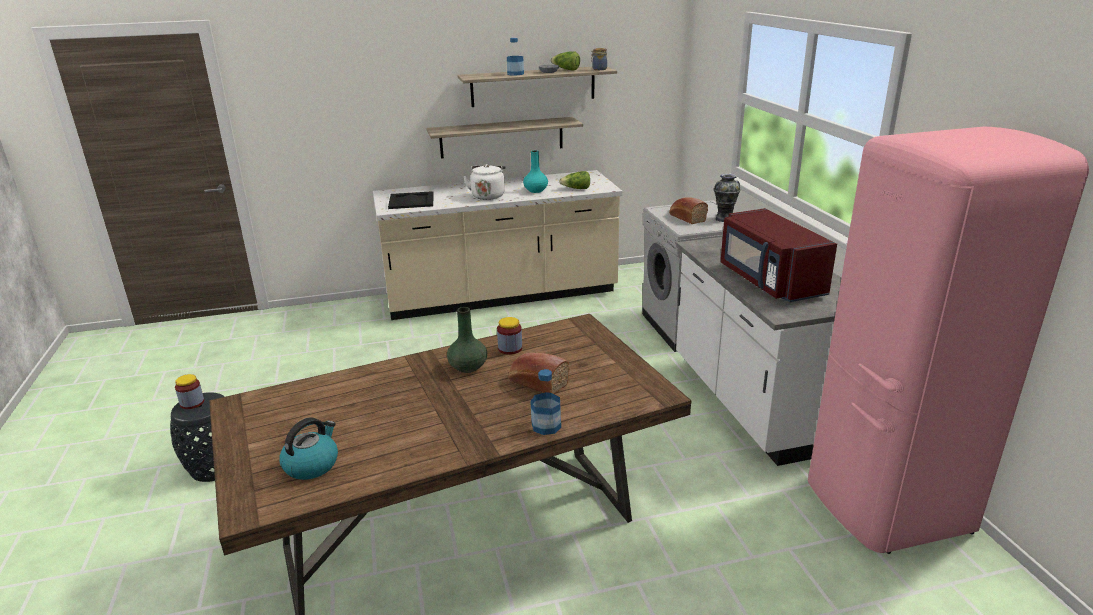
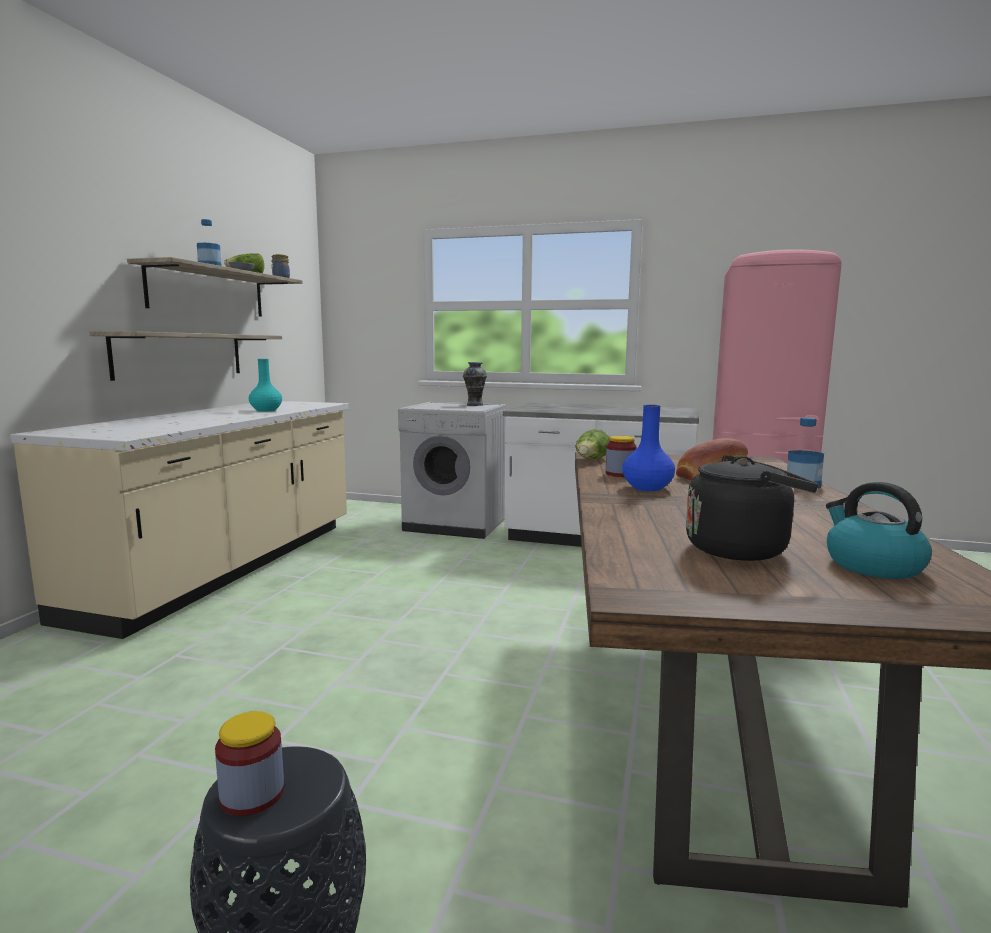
camera: 60 degrees left, 15 degrees down
black tray [388,191,434,209] -> none
green vase [447,307,487,373] -> blue vase [622,404,675,491]
white kettle [463,164,506,200] -> none
lettuce [559,171,590,189] -> lettuce moved to [576,429,610,459]
bread [669,197,708,224] -> none
red microwave [721,208,837,302] -> none
none -> black kettle [686,455,818,561]

